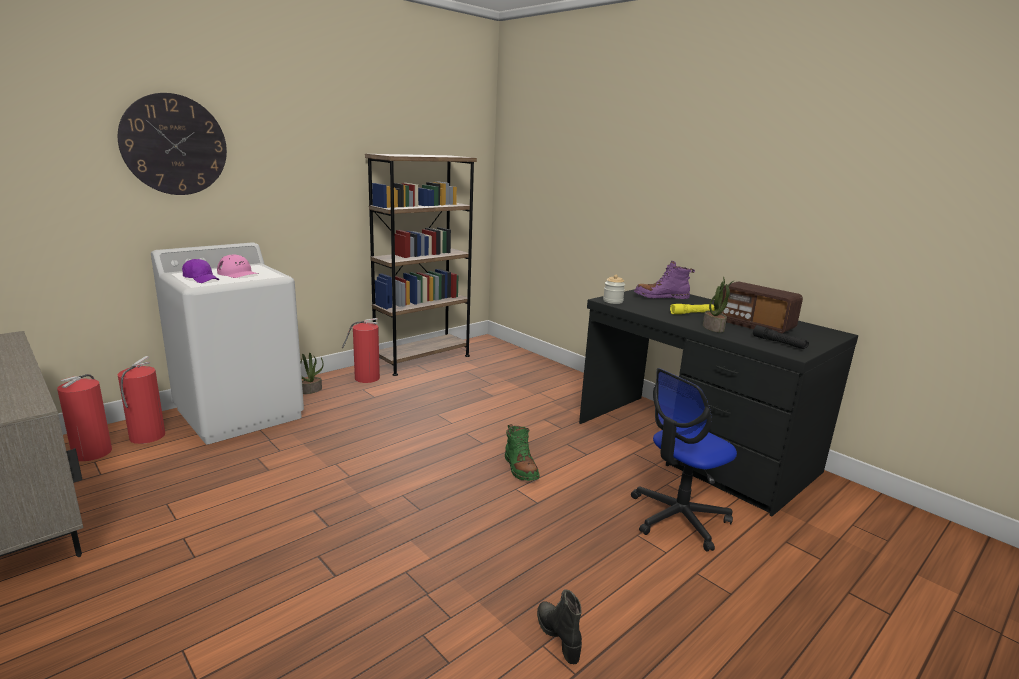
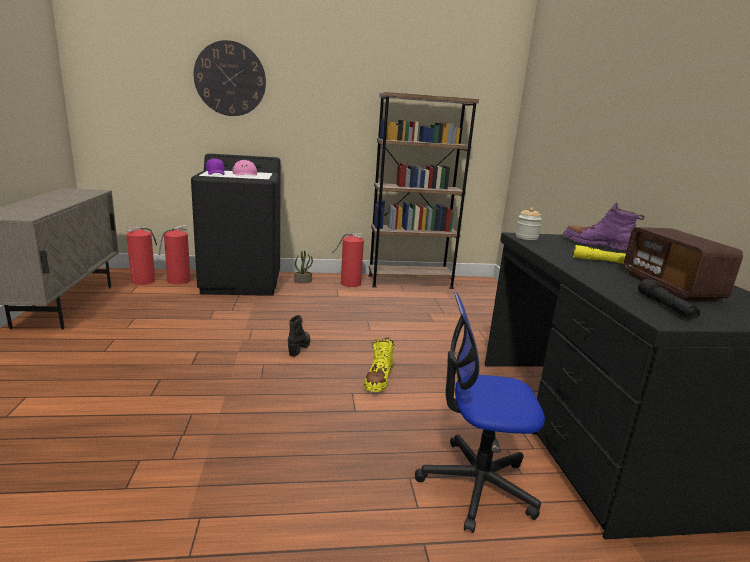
camera: 35 degrees right, 0 degrees up
white washing machine [151,243,304,444] -> black washing machine [191,154,280,296]
green boot [505,424,540,481] -> yellow boot [364,337,395,392]
black boot [537,589,582,664] -> black boot moved to [288,315,310,357]
potted plant [703,277,733,333] -> none

